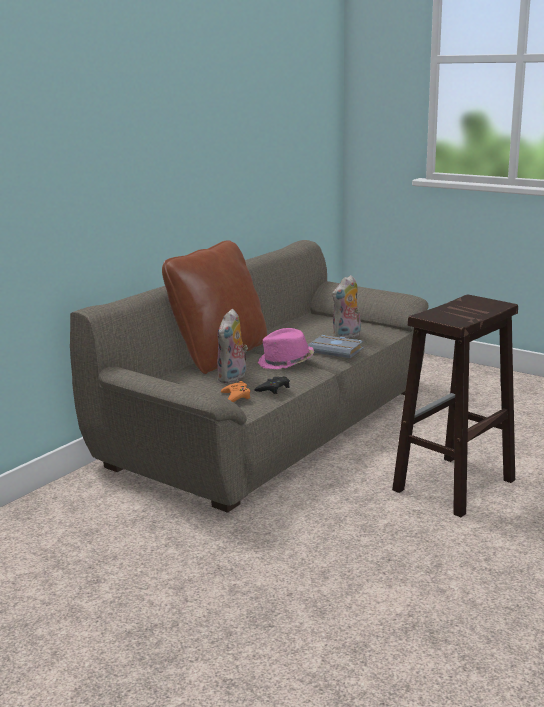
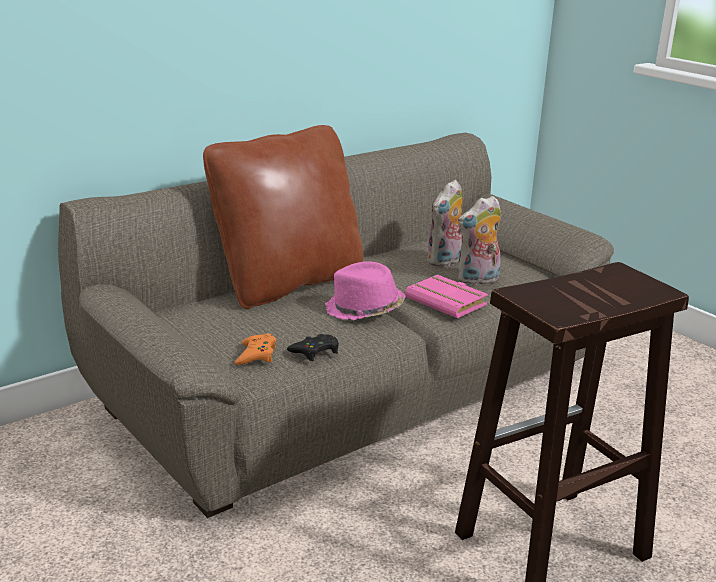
camera: 15 degrees right, 5 degrees up
plush toy [217,309,248,383] -> plush toy moved to [426,180,463,267]
grey book [308,335,364,358] -> pink book [405,275,488,318]

